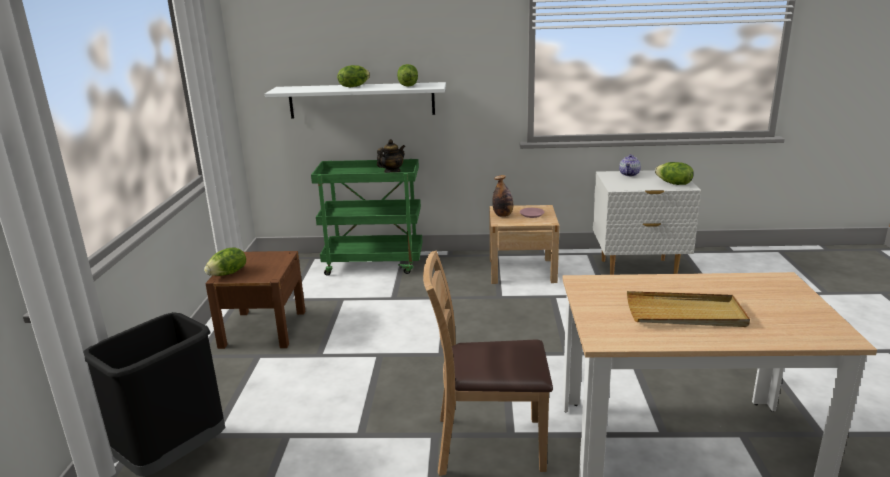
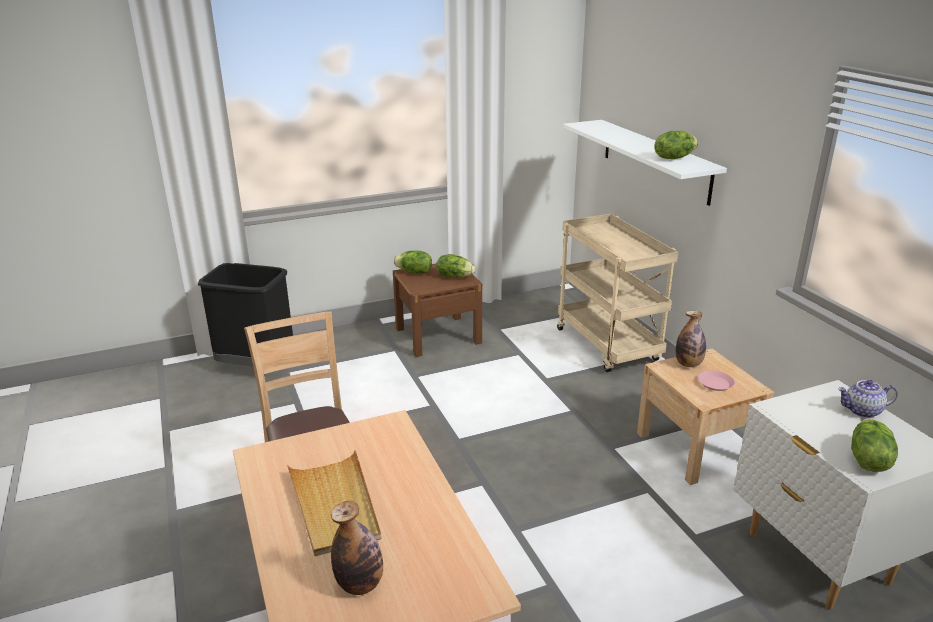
camera: 65 degrees right, 5 degrees up
green cart [311,159,422,276] -> beige cart [557,213,679,372]
lettuce [337,65,370,87] -> lettuce moved to [436,254,475,278]
teapot [377,139,405,173] -> none
none -> bottle [331,501,383,595]

